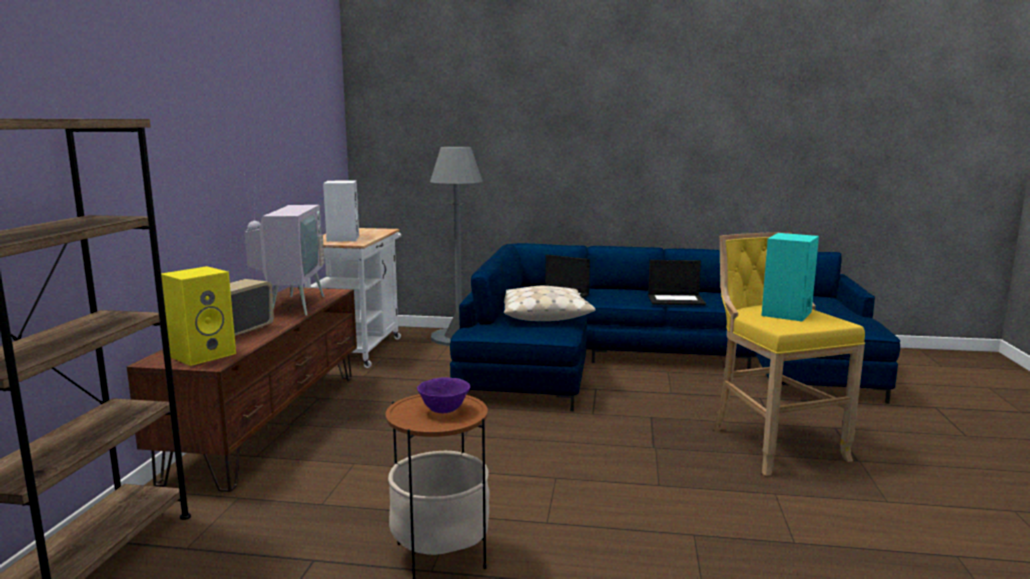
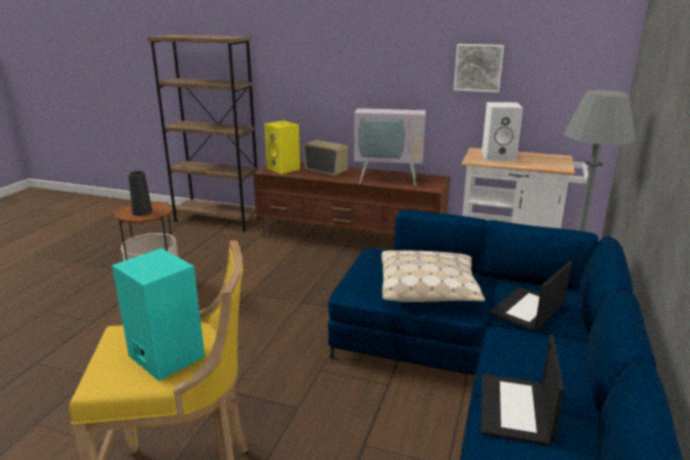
camera: 100 degrees right, 10 degrees up
purple bowl [417,377,470,413] -> black vase [128,171,153,216]
none -> picture [454,44,504,93]

